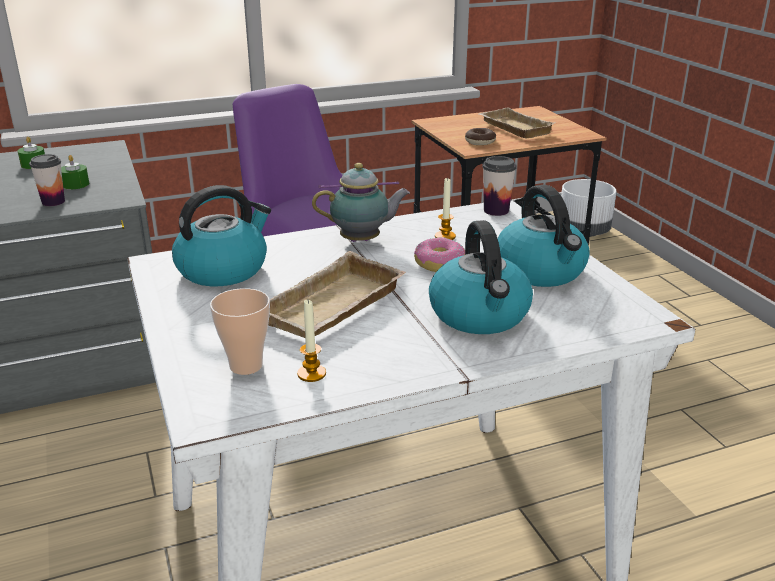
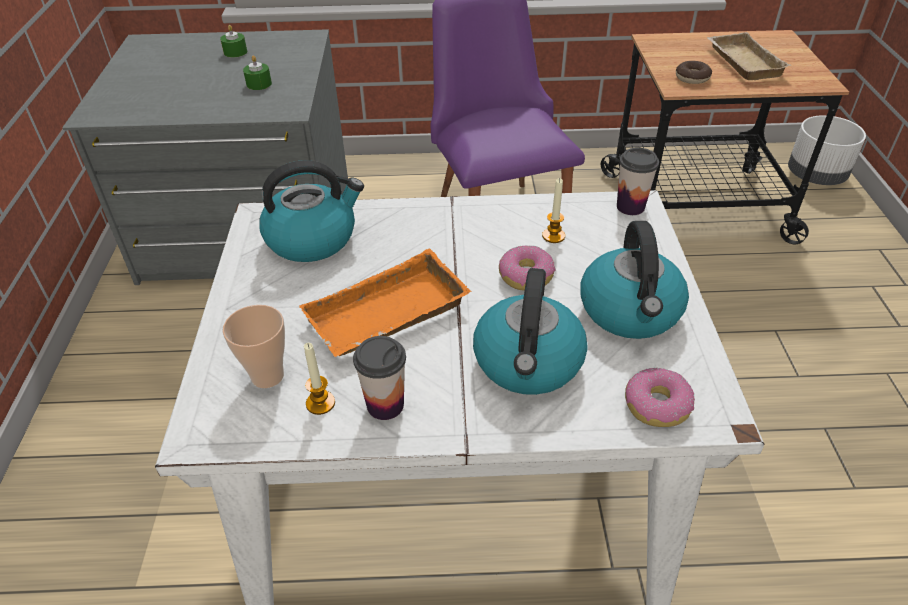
camera: 20 degrees right, 15 degrees up
cup [29,154,65,206] -> cup moved to [353,336,406,420]
beige tray [268,251,406,338] -> orange tray [299,249,472,357]
teapot [312,163,410,242] -> none
none -> donut [625,368,695,427]

